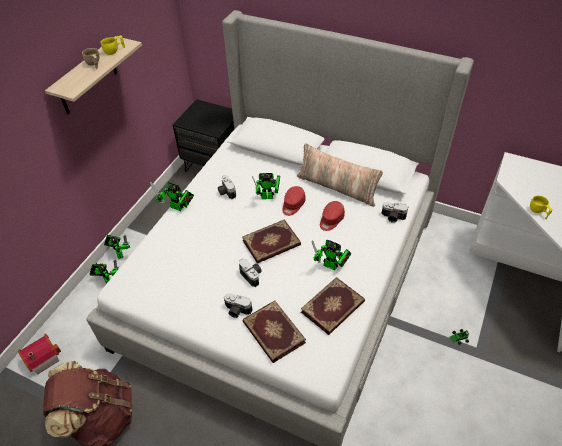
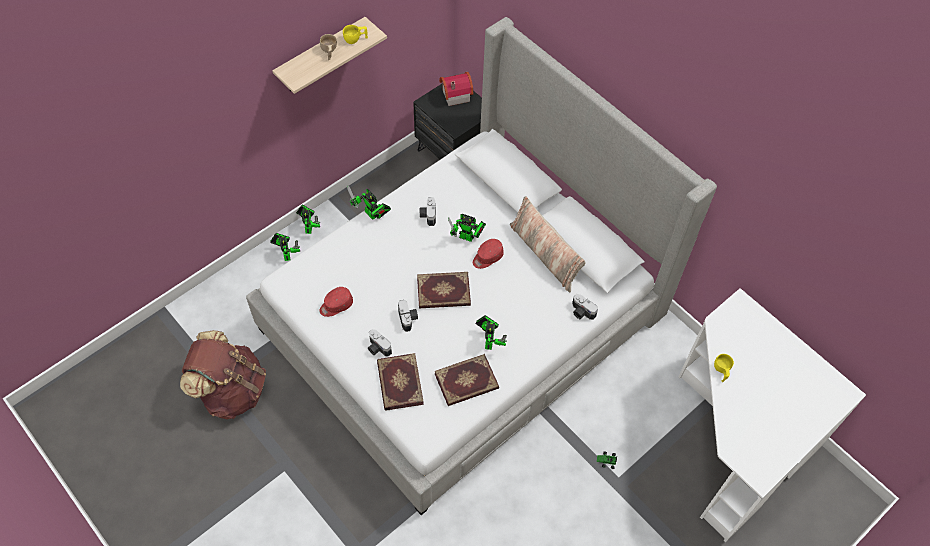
camera: 20 degrees right, 10 degrees up
toy house [18,334,61,375] -> toy house moved to [439,72,474,106]
toy robot [312,240,351,270] -> toy robot turned 135 degrees counterclockwise [475,315,507,350]
red cap [320,201,345,231] -> red cap moved to [319,287,353,317]

